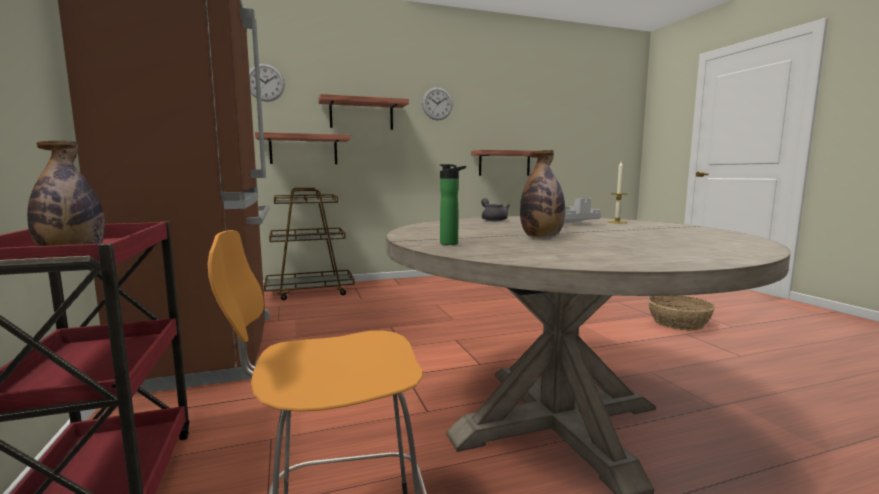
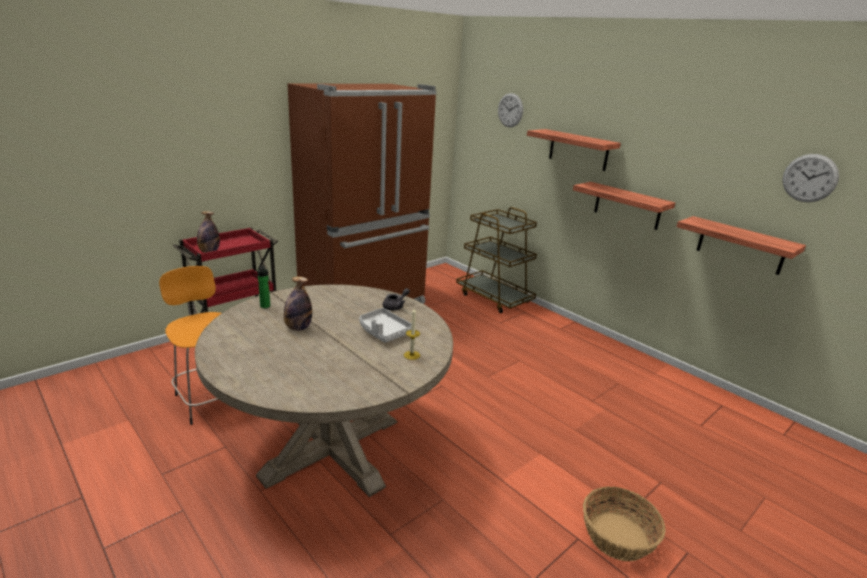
camera: 65 degrees right, 15 degrees up
shelf [255,132,350,164] -> shelf moved to [573,182,675,230]
wall clock [422,87,453,120] -> wall clock moved to [783,154,839,202]

